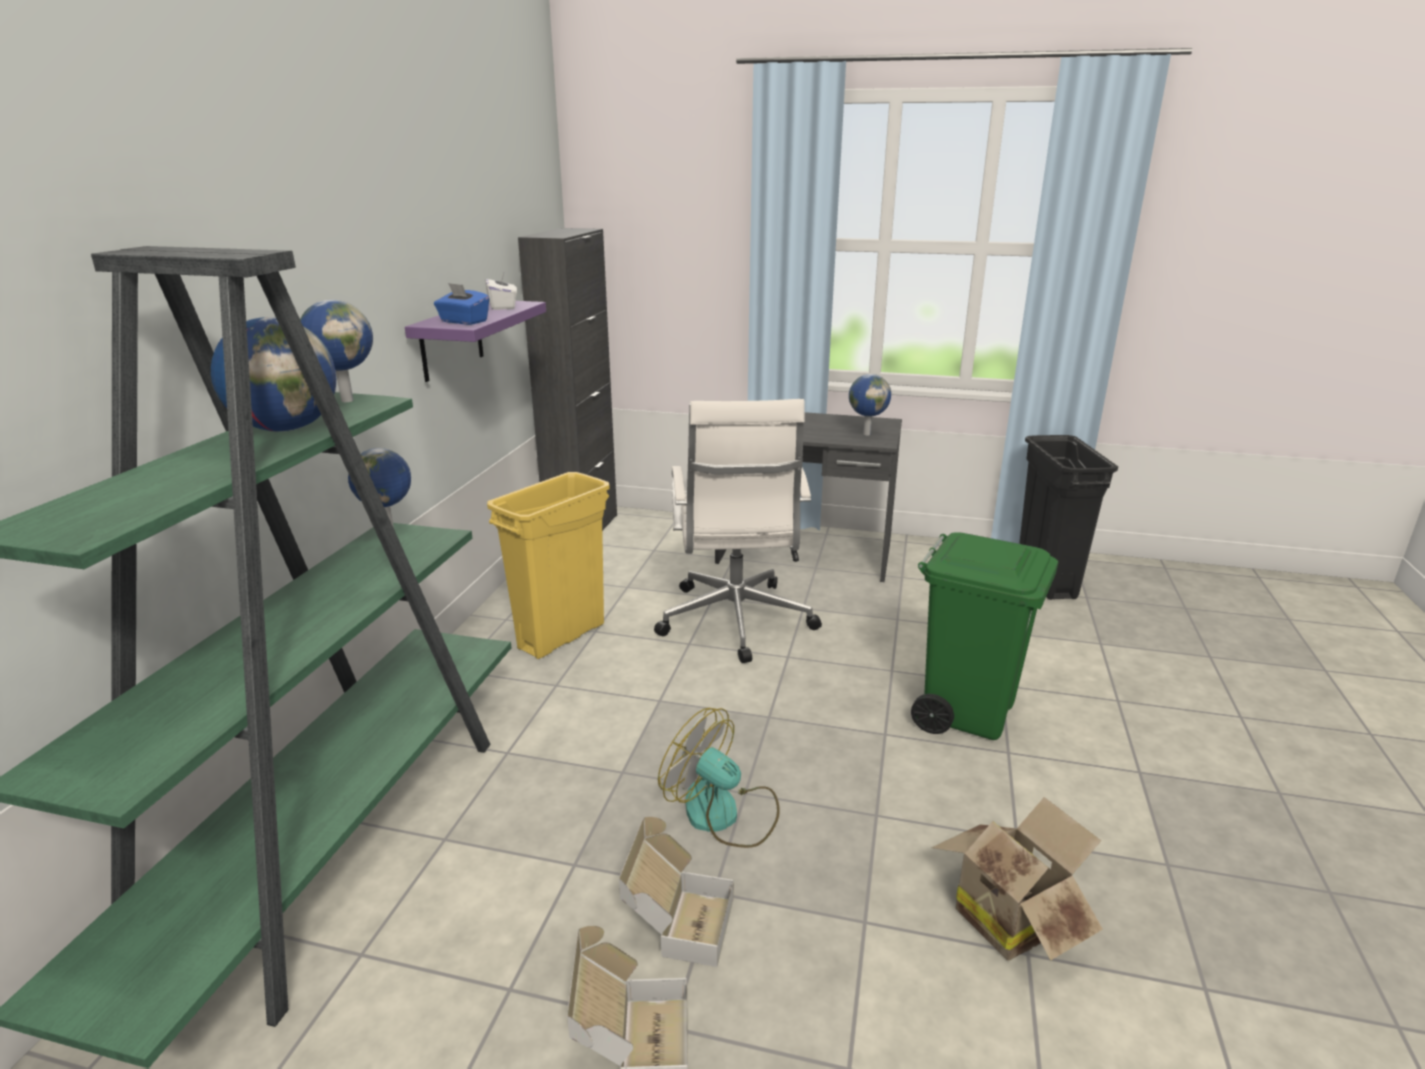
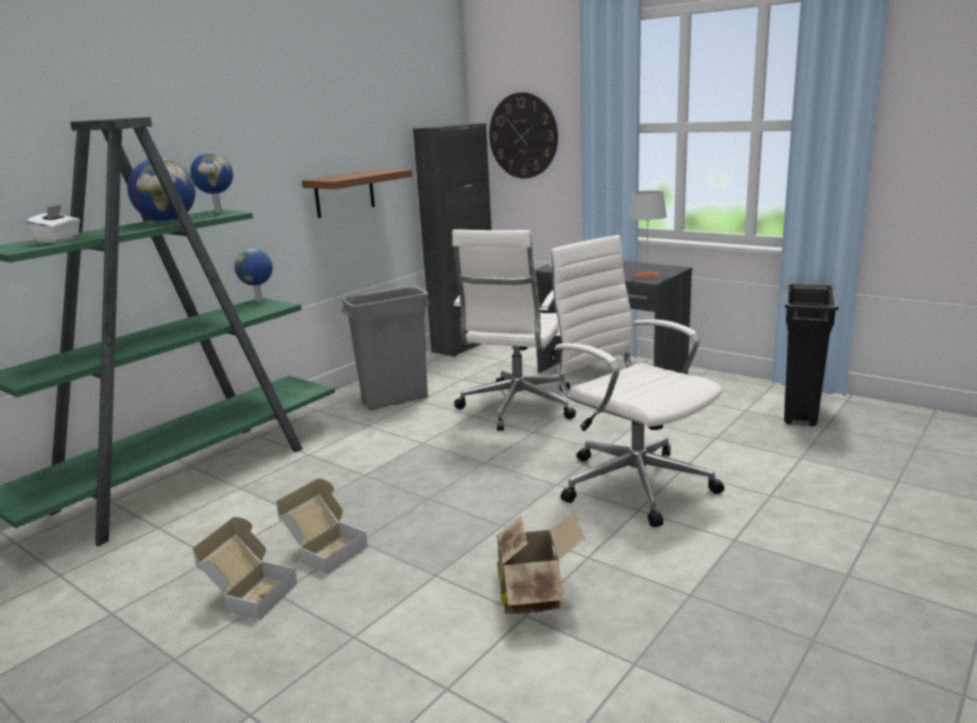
camera: 25 degrees right, 5 degrees down
purple shelf [405,301,546,382] -> brown shelf [302,169,412,218]
blue tissue box [434,283,489,325] -> none
white tissue box [485,270,517,310] -> white tissue box moved to [26,205,80,243]
yellow trash can [487,472,610,659] -> grey trash can [341,286,430,411]
fan [658,708,780,848] -> none
globe [849,374,891,435] -> grey table lamp [629,190,667,278]
green trash can [911,532,1058,740] -> white office chair [549,235,725,527]
none -> wall clock [489,92,558,178]

